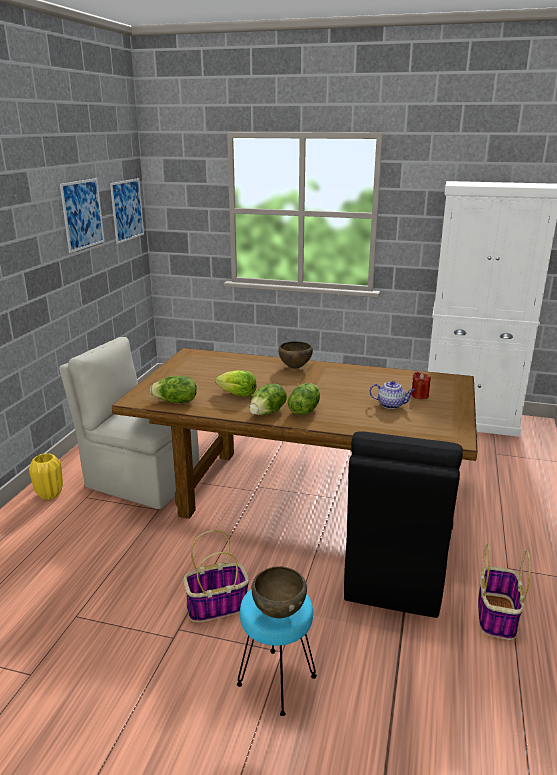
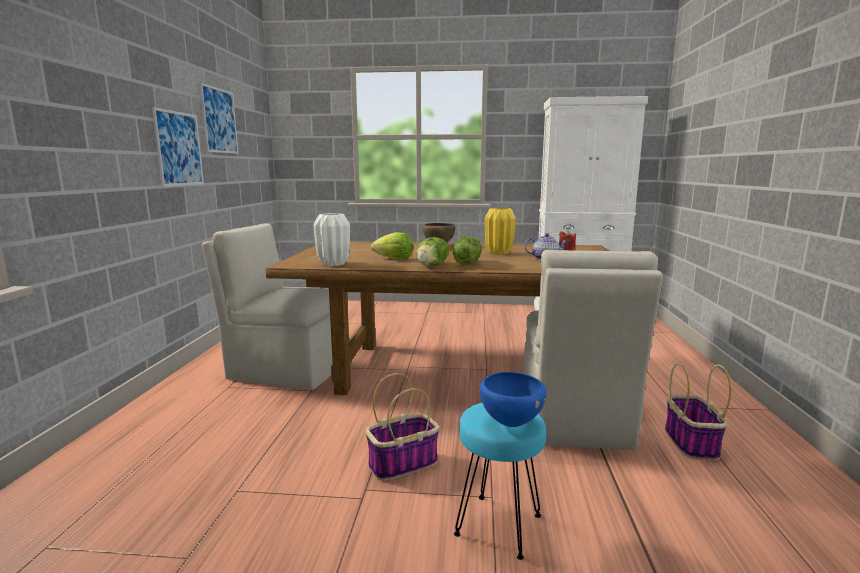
camera: 10 degrees left, 10 degrees down
yellow vase [29,453,63,500] -> yellow vase moved to [485,208,516,254]
picture [110,178,144,244] -> picture moved to [152,107,204,187]
lettuce [150,376,197,403] -> white vase [314,213,350,266]
brown bowl [252,566,307,618] -> blue bowl [480,372,546,427]
black chair [344,431,463,618] -> beige chair [524,250,663,450]

